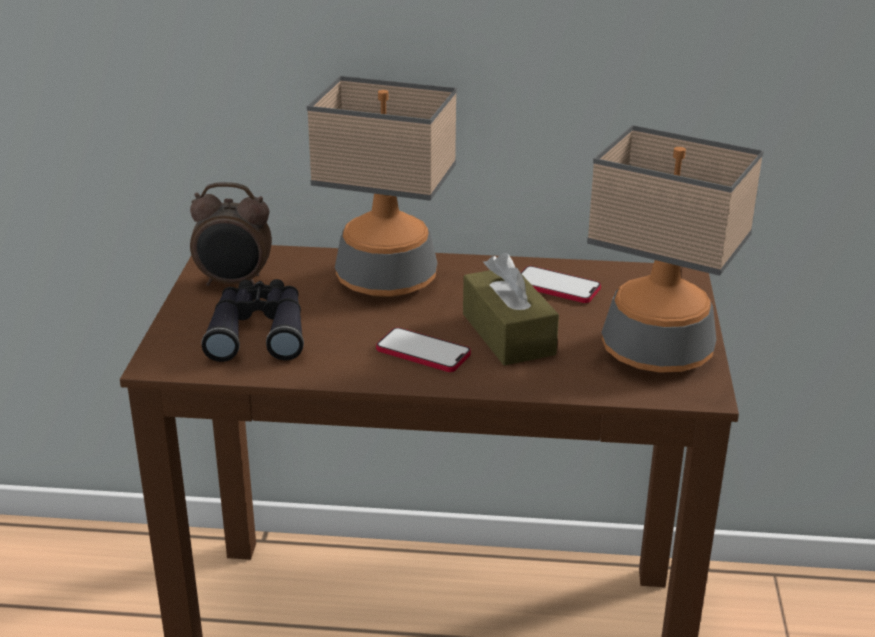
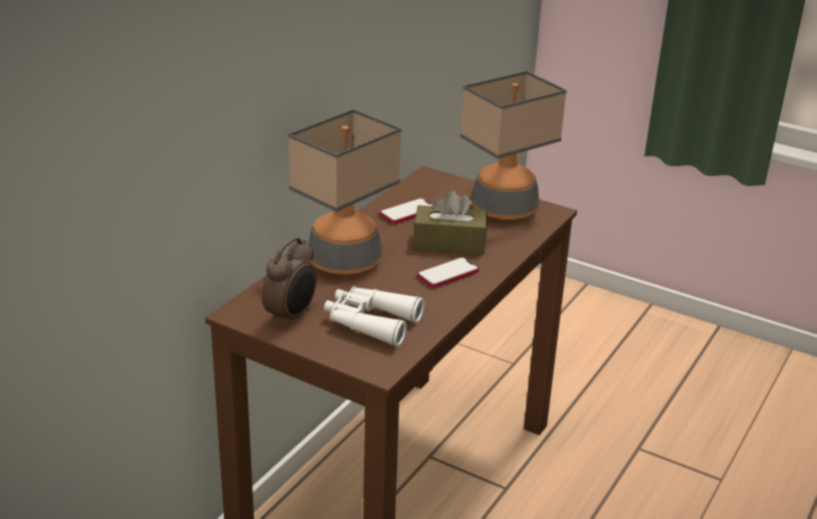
camera: 65 degrees left, 0 degrees up
black binoculars [202,279,304,362] -> white binoculars [324,286,425,347]

